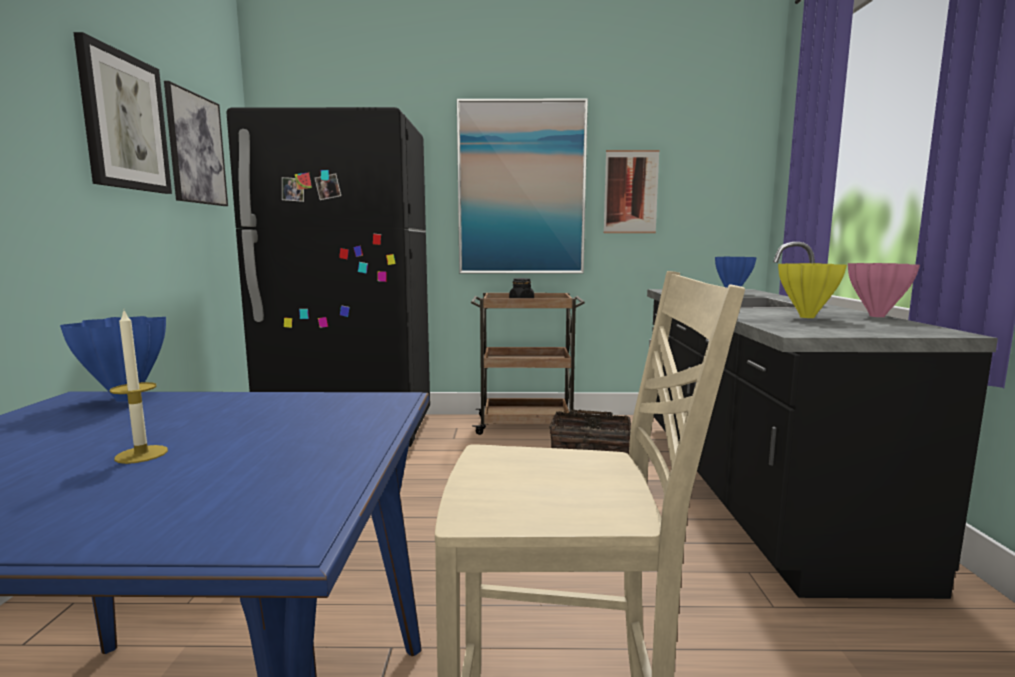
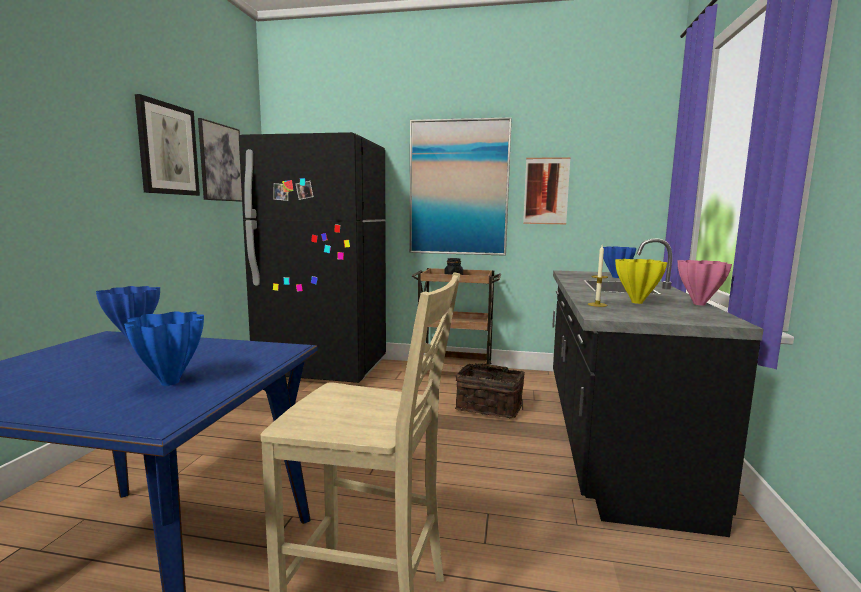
camera: 10 degrees right, 0 degrees up
candle [110,311,168,464] -> candle moved to [588,245,608,307]
none -> blue vase [124,311,204,386]

